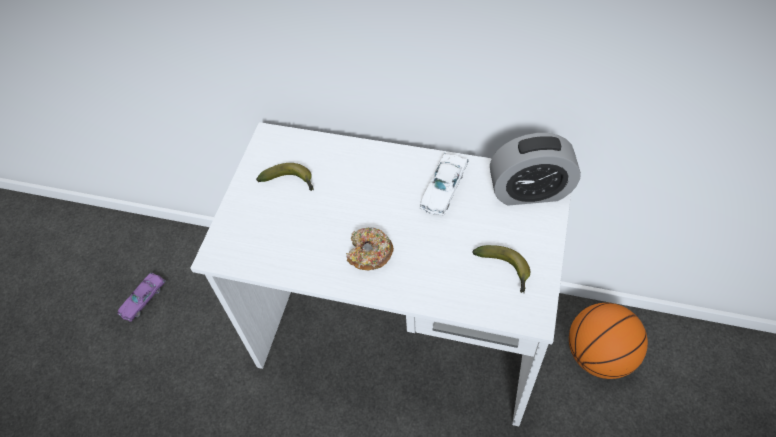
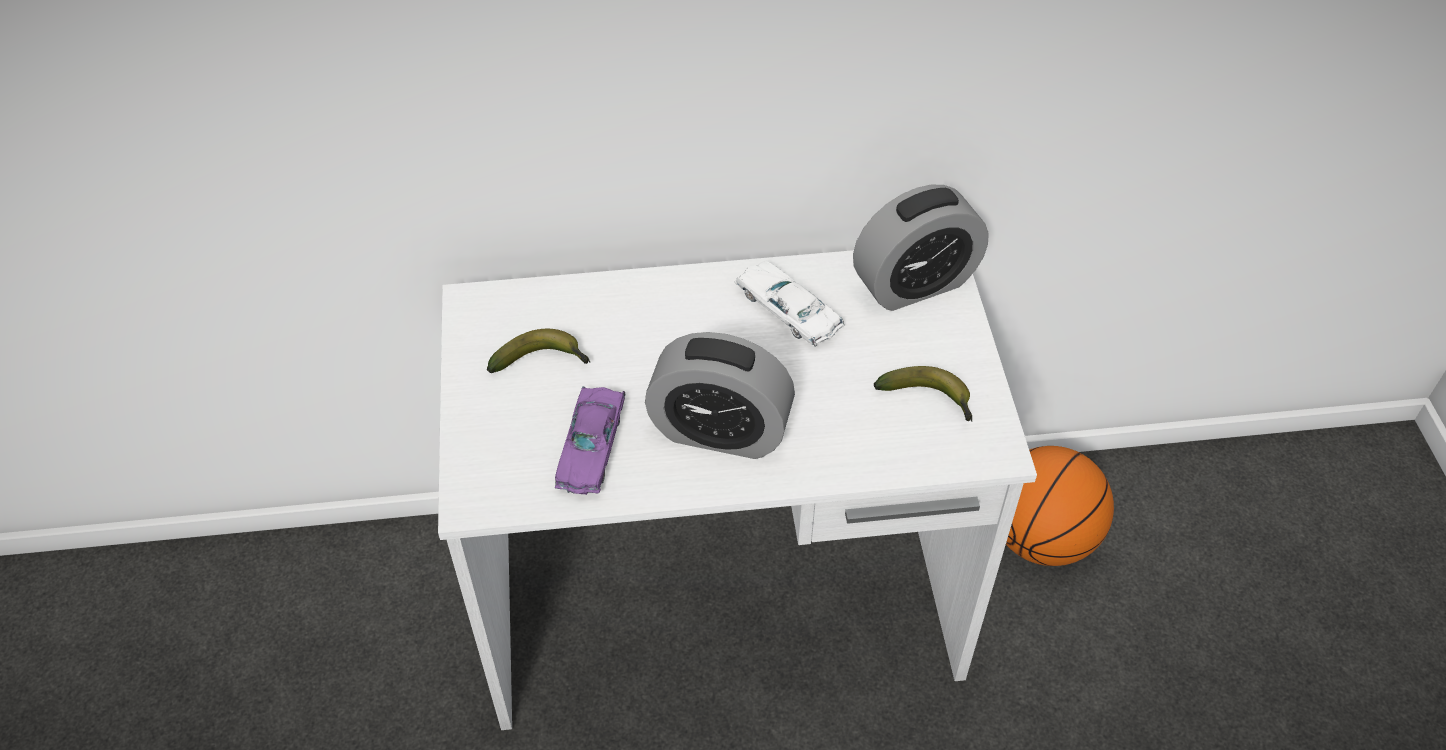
camera: 25 degrees left, 5 degrees down
purple toy car [118,273,166,322] -> purple toy car moved to [555,386,625,495]
donut [346,227,394,271] -> alarm clock [645,332,795,459]
white toy car [419,153,469,216] -> white toy car turned 135 degrees clockwise [734,260,844,347]

